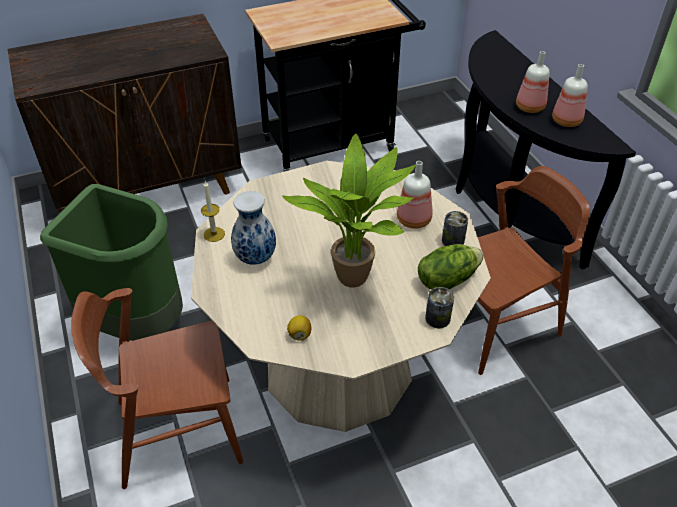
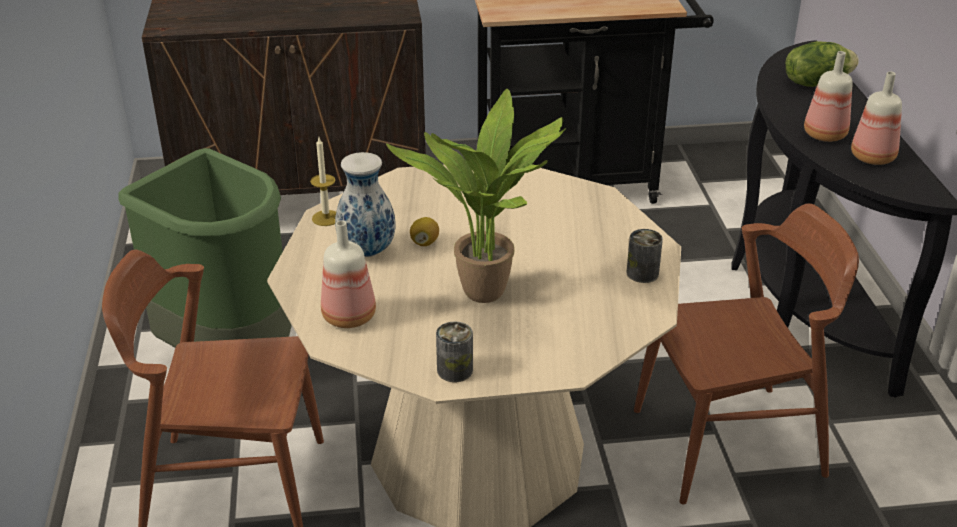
camera: 15 degrees right, 10 degrees down
lemon [287,315,311,341] -> lemon moved to [410,217,439,246]
bottle [397,161,432,229] -> bottle moved to [321,220,376,328]
lettuce [418,244,483,290] -> lettuce moved to [785,41,859,87]
can [425,287,454,328] -> can moved to [436,322,473,382]

